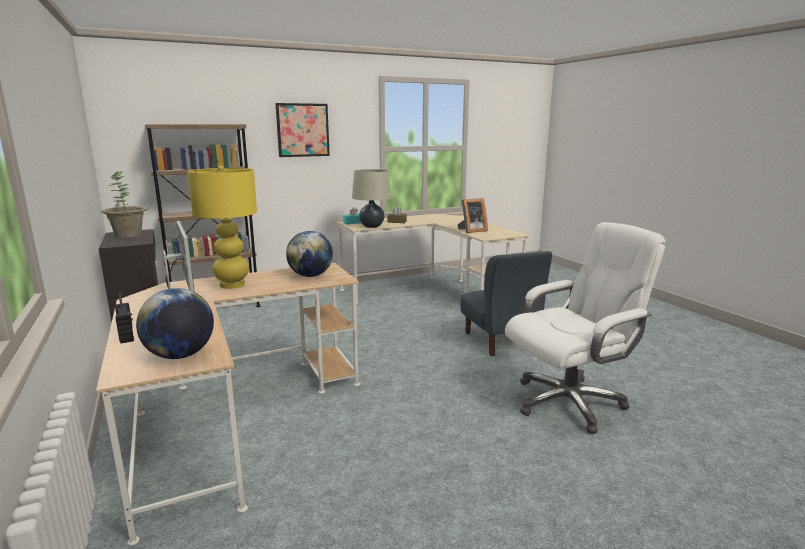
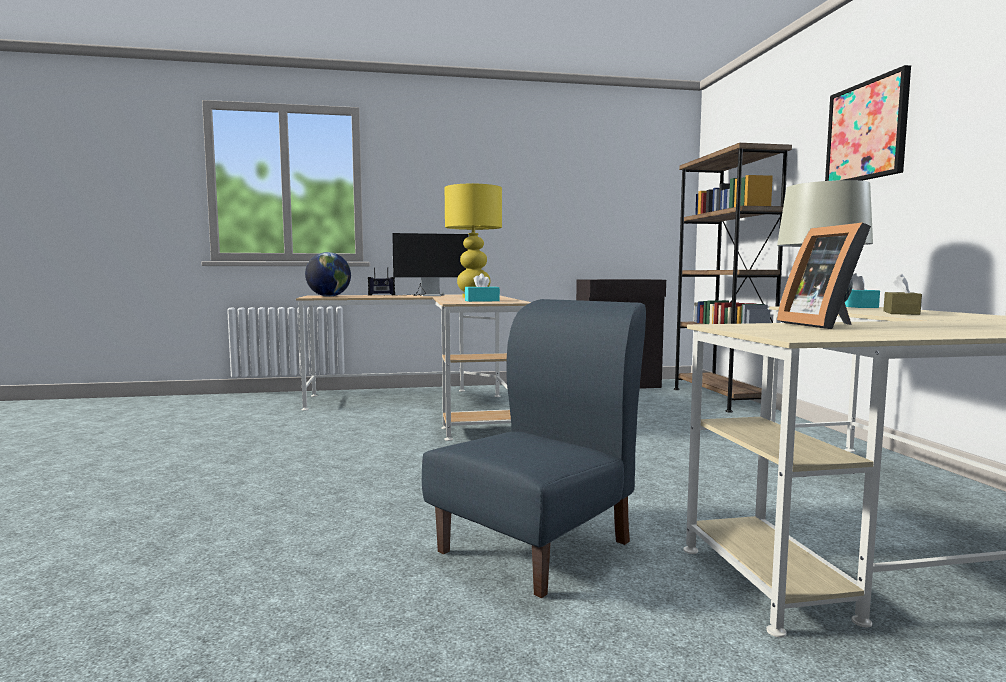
camera: 105 degrees right, 10 degrees down
potted plant [101,172,147,238] -> none
globe [286,231,333,277] -> turquoise tissue box [465,273,500,302]
blue chair [460,251,552,356] -> blue chair turned 135 degrees clockwise [422,299,646,598]
white office chair [505,222,666,434] -> none

